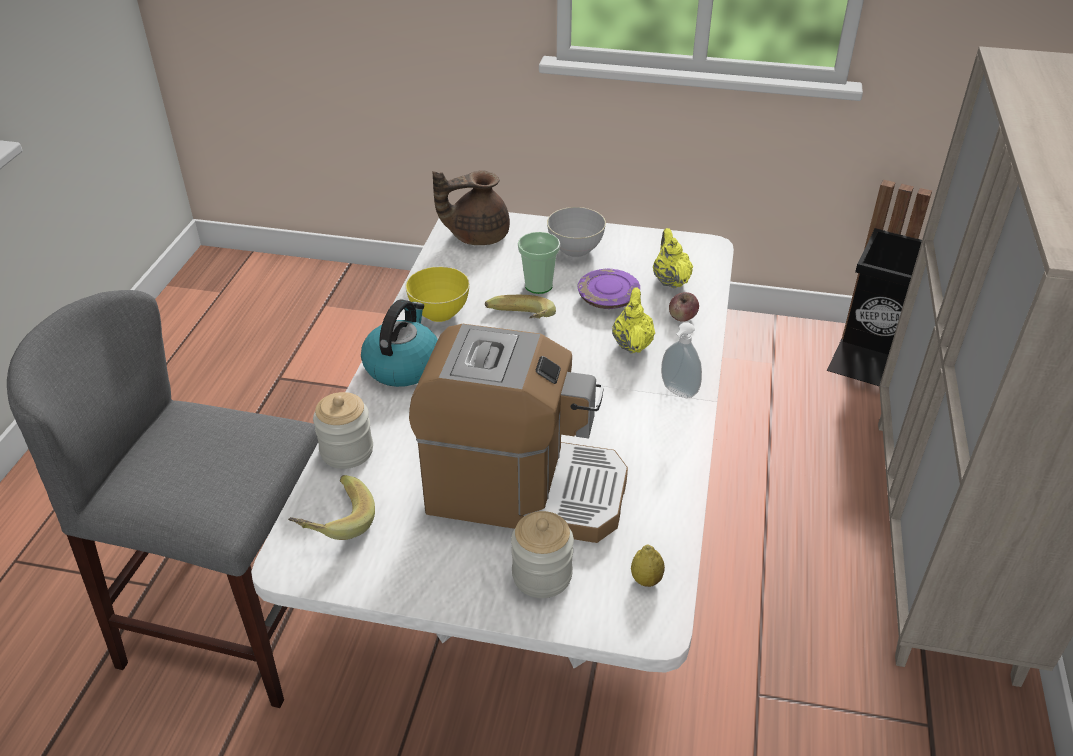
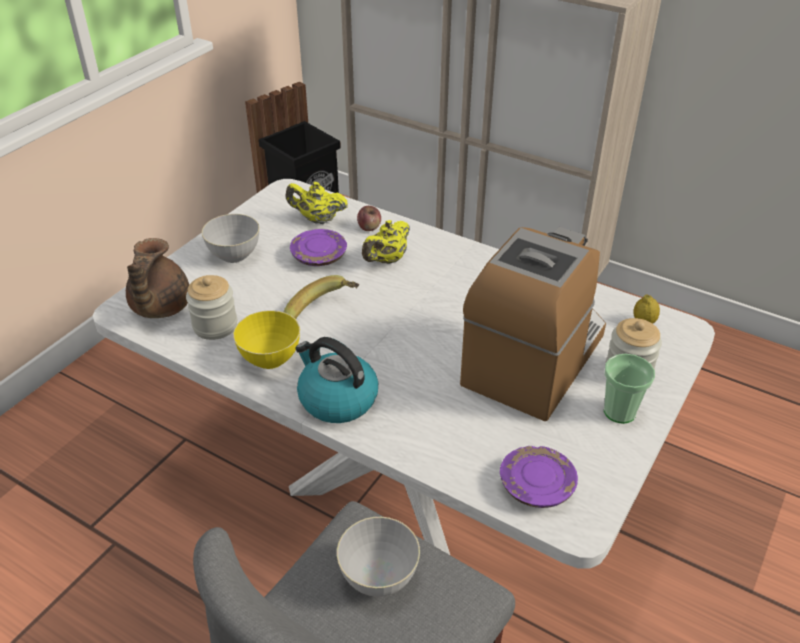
camera: 70 degrees left, 0 degrees up
banana [288,475,375,540] -> purple plate [500,446,578,508]
jar [313,392,373,469] -> jar moved to [186,275,237,340]
cup [518,232,560,294] -> cup moved to [604,354,655,424]
yellow teapot [612,287,655,353] -> yellow teapot turned 75 degrees counterclockwise [362,220,410,264]
soap dispenser [661,322,702,398] -> none
none -> grey bowl [337,517,420,597]

